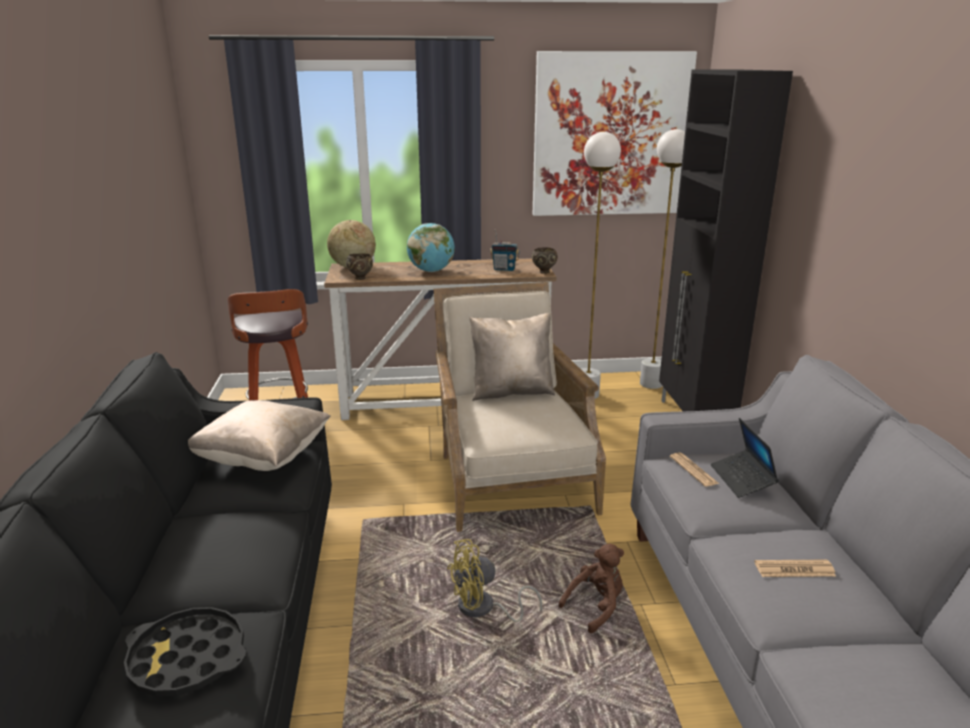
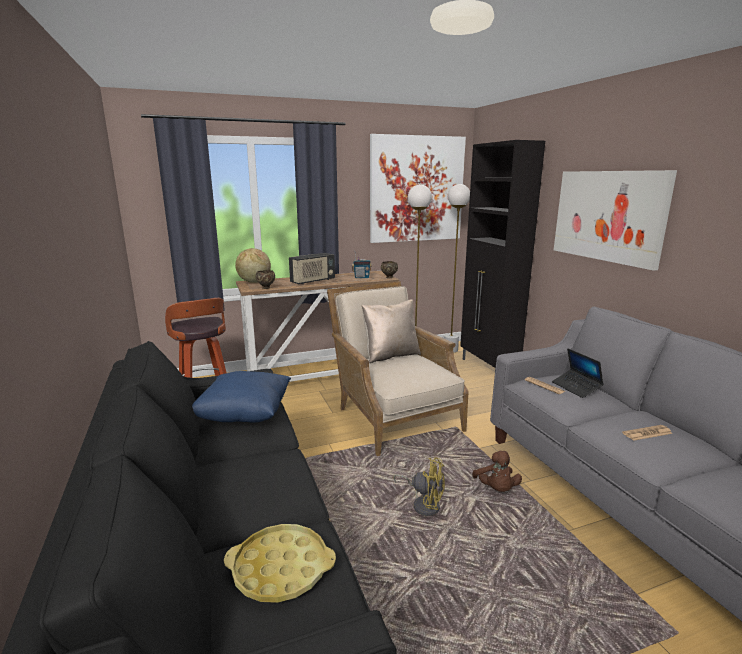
camera: 15 degrees left, 5 degrees down
black tray [124,607,246,697] -> yellow tray [224,524,336,603]
beige pillow [188,400,331,471] -> blue pillow [192,371,291,423]
globe [407,223,455,272] -> radio [289,253,335,284]
yellow fan [447,539,542,622] -> yellow fan turned 120 degrees counterclockwise [393,457,445,516]
brown plush toy [558,543,624,633] -> brown plush toy turned 135 degrees clockwise [472,451,522,492]
none -> picture [554,170,677,271]

